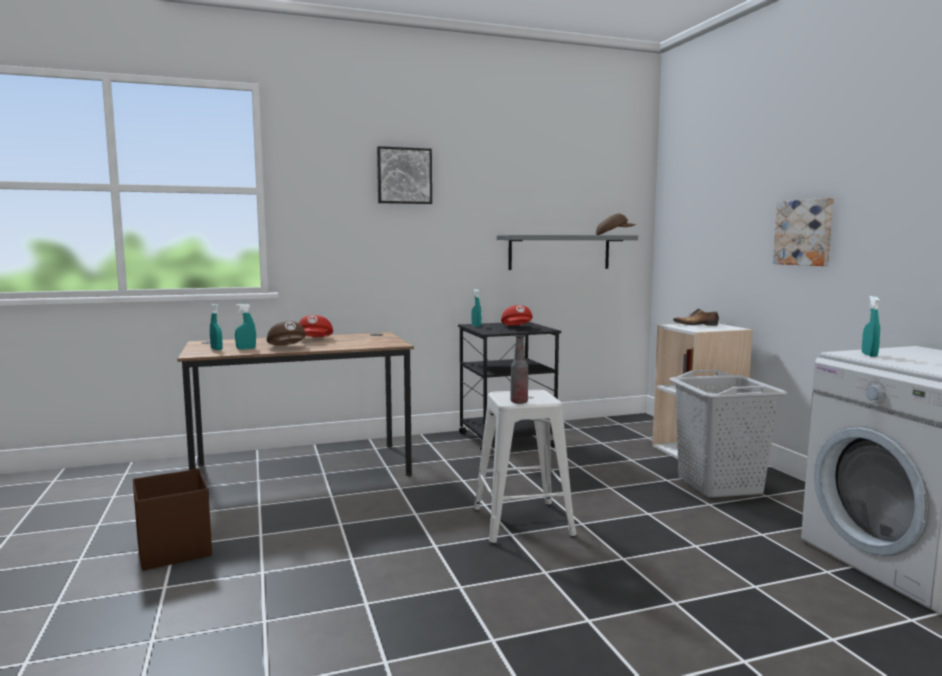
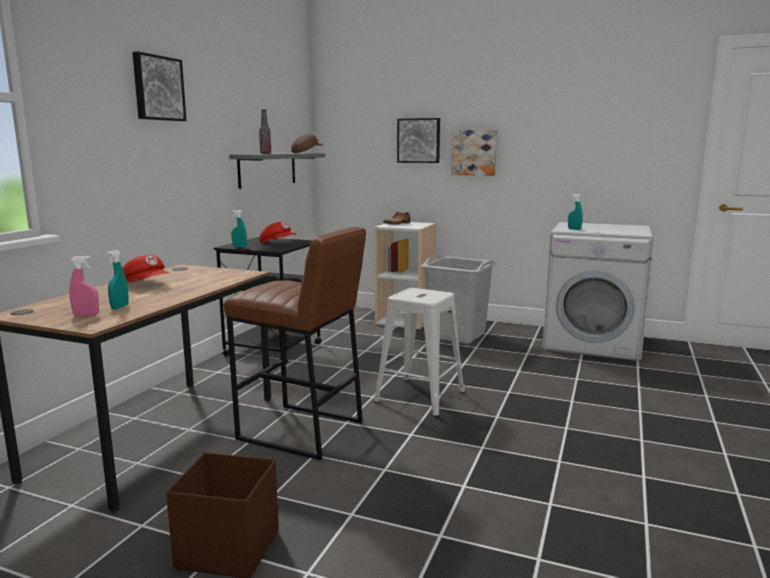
camera: 50 degrees left, 5 degrees up
turquoise spray bottle [210,304,223,350] -> pink spray bottle [69,256,99,316]
brown cap [267,321,306,346] -> none
bottle [510,335,528,404] -> bottle moved to [259,109,271,154]
none -> brown stool [224,227,366,460]
none -> picture [397,118,440,163]

